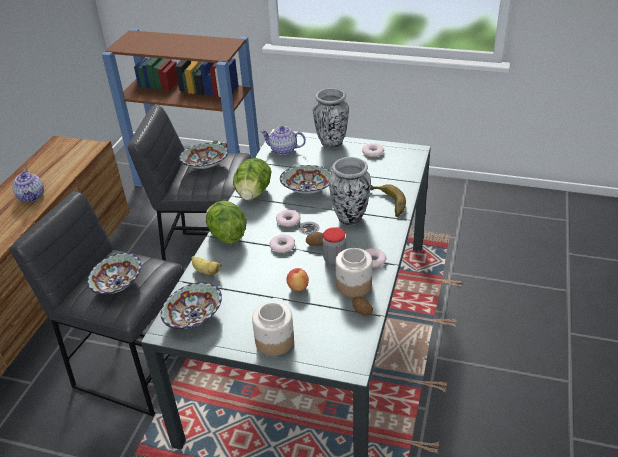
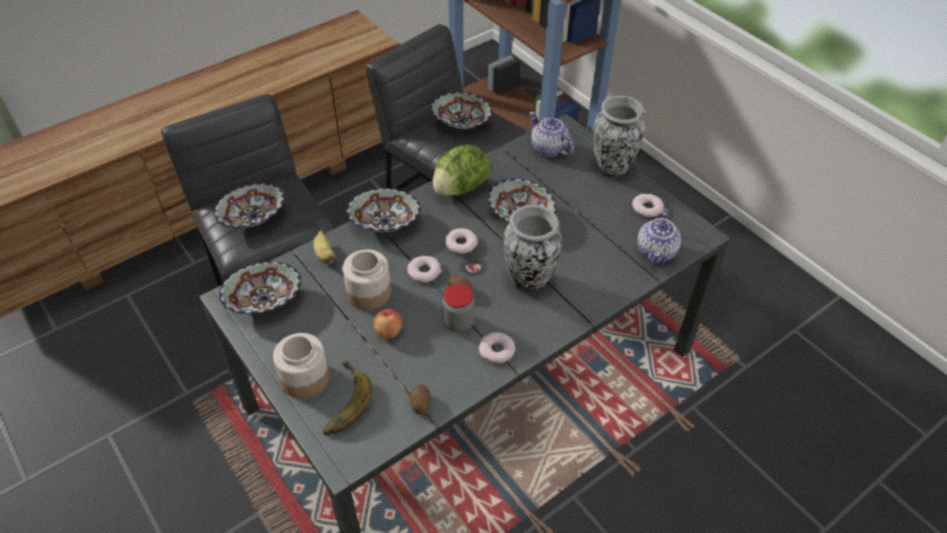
camera: 35 degrees right, 10 degrees up
teapot [12,168,44,202] -> teapot moved to [637,209,681,264]
lettuce [206,201,246,244] -> bowl [346,189,421,232]
jar [335,248,372,297] -> jar moved to [342,250,391,310]
banana [370,184,406,217] -> banana moved to [323,361,372,435]

